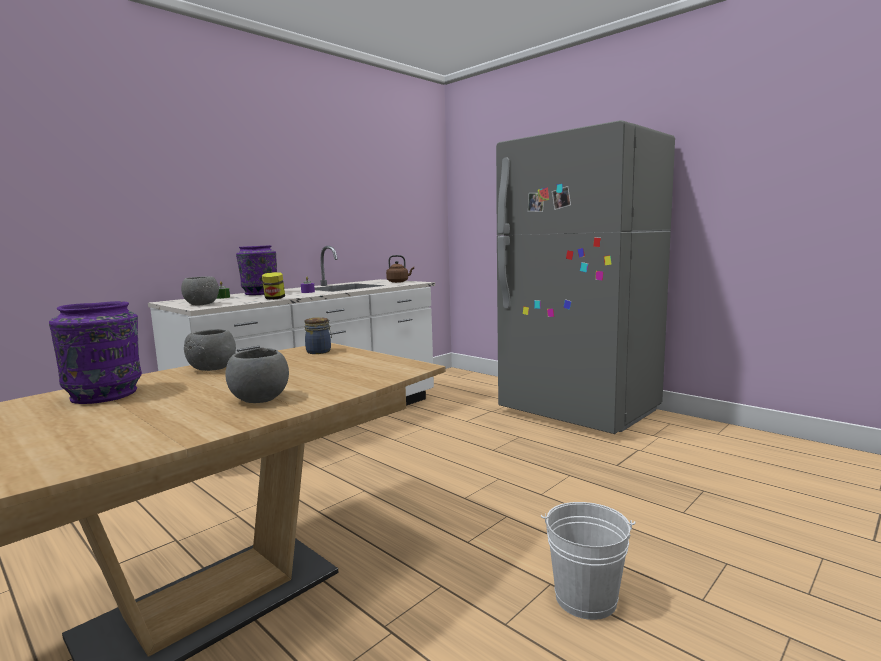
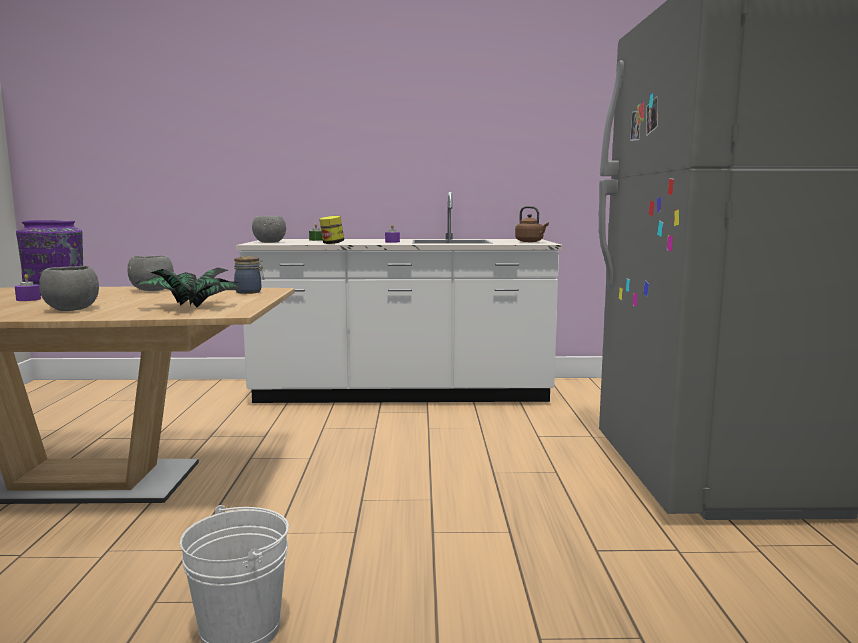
camera: 45 degrees right, 0 degrees up
purple vase [236,245,277,295] -> none
none -> purple candle [15,274,41,301]
none -> potted plant [135,268,241,307]

